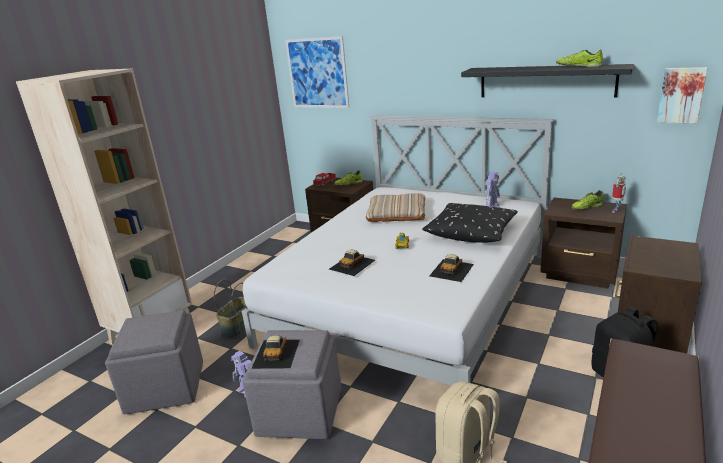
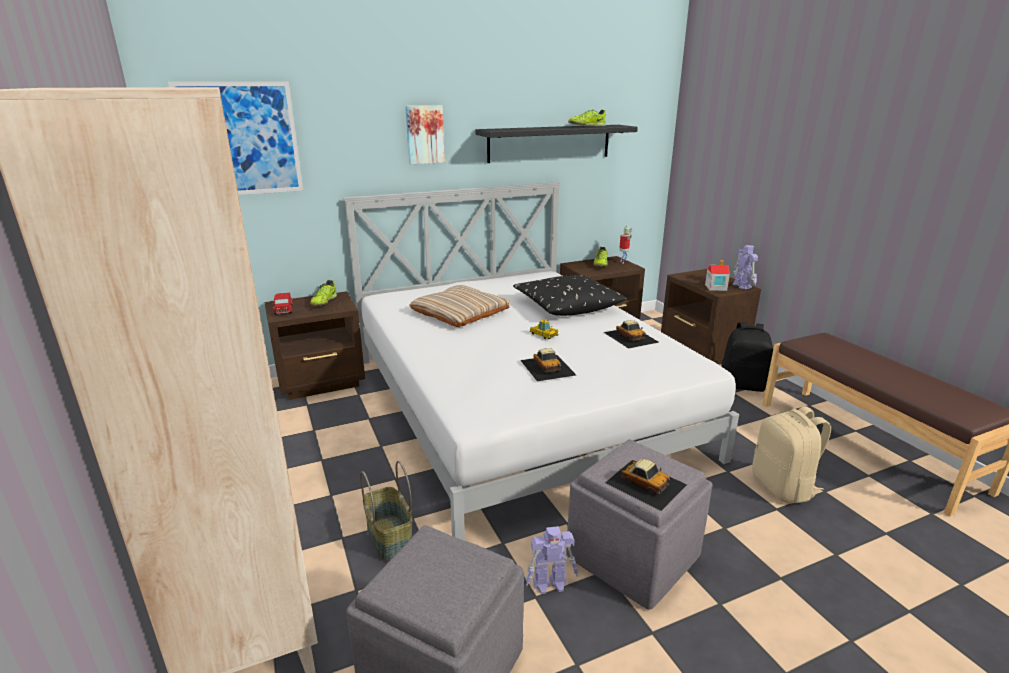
camera: 55 degrees left, 0 degrees up
toy robot [485,171,500,207] -> toy robot moved to [733,245,758,289]
picture [657,67,707,123] -> picture moved to [405,105,445,164]
none -> toy house [705,260,730,291]

